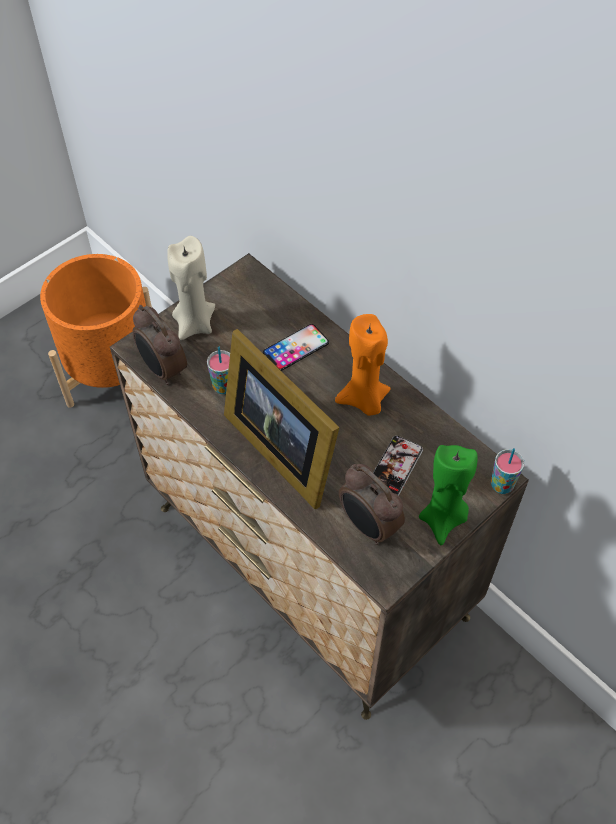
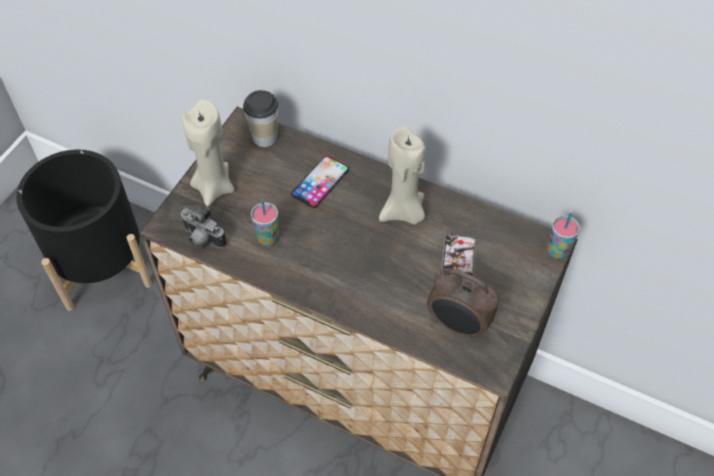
camera: 20 degrees left, 0 degrees up
orange planter [40,254,152,408] -> black planter [16,150,152,311]
alarm clock [133,305,187,385] -> camera [180,207,227,248]
picture frame [224,329,339,509] -> none
orange candle [335,314,391,416] -> beige candle [379,127,426,225]
green candle [419,445,478,545] -> none
none -> cup [243,90,278,147]

